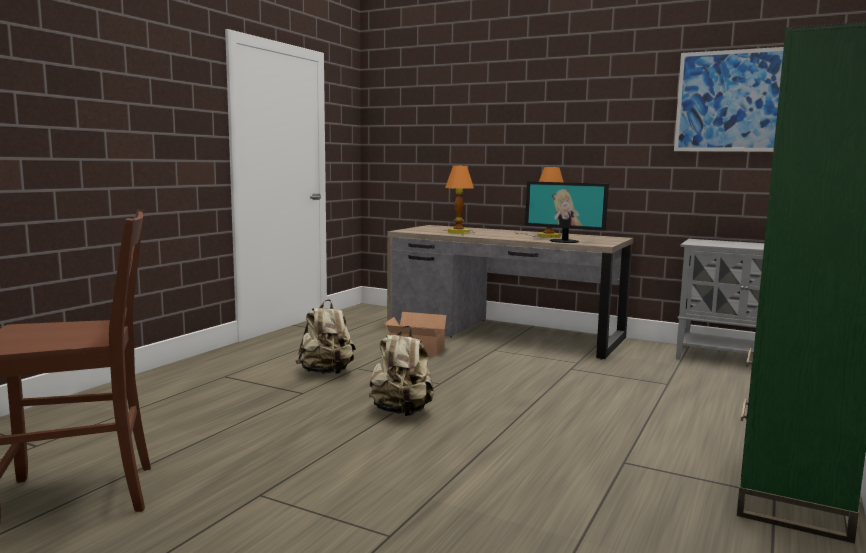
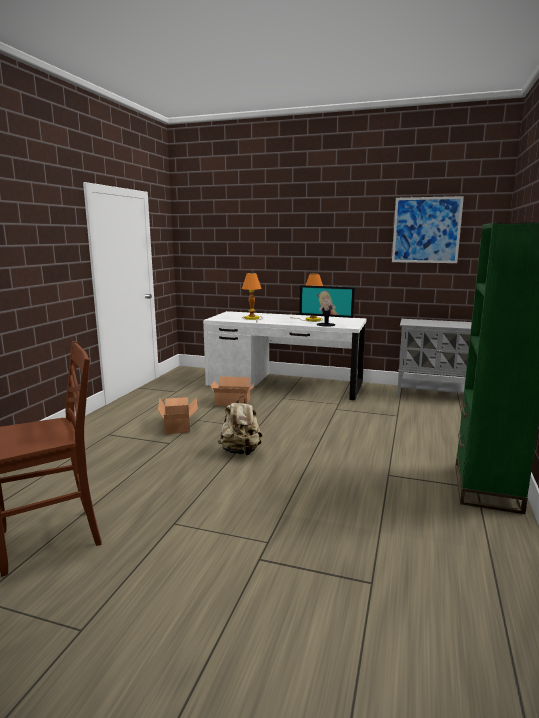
camera: 10 degrees left, 5 degrees up
beige backpack [296,299,356,374] -> cardboard box [158,397,198,434]
brown desk [387,225,633,360] -> white desk [203,311,367,400]

